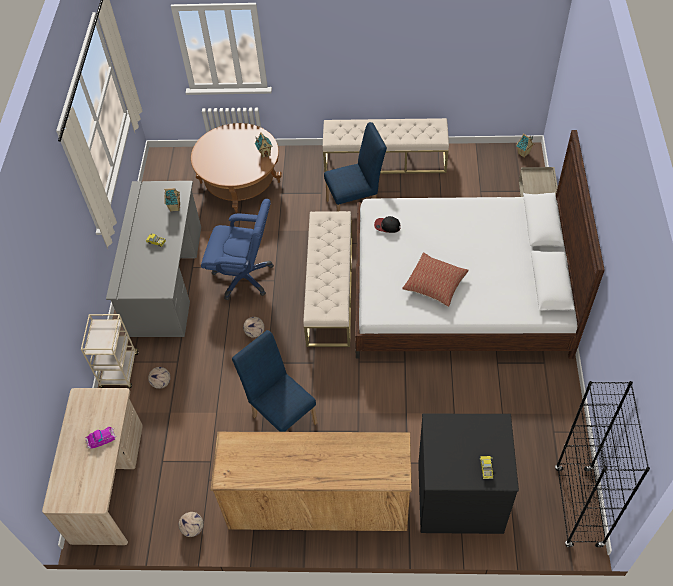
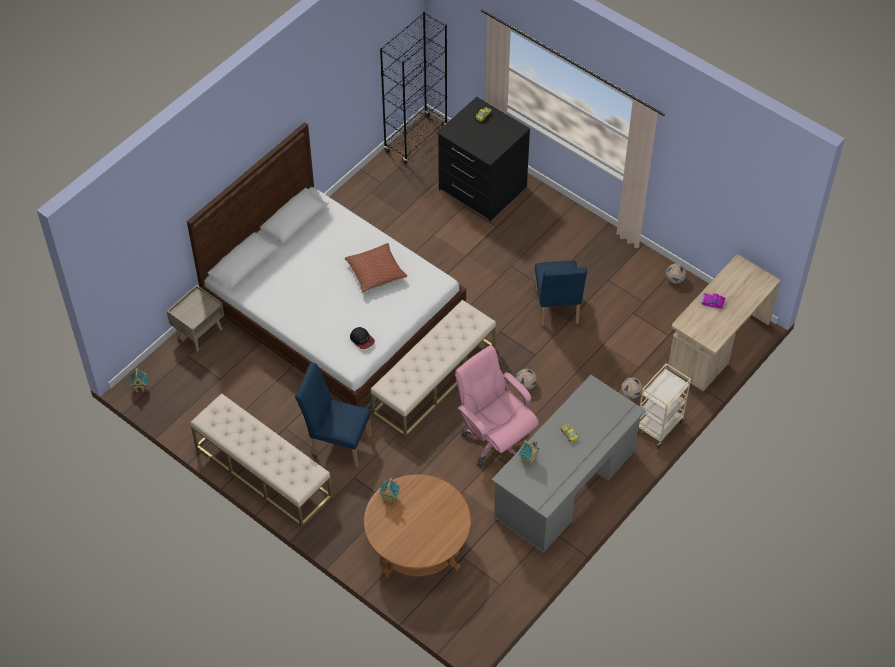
camera: 145 degrees left, 0 degrees up
blue office chair [201,199,274,300] -> pink office chair [455,345,539,466]
brown dresser [210,432,412,531] -> none

